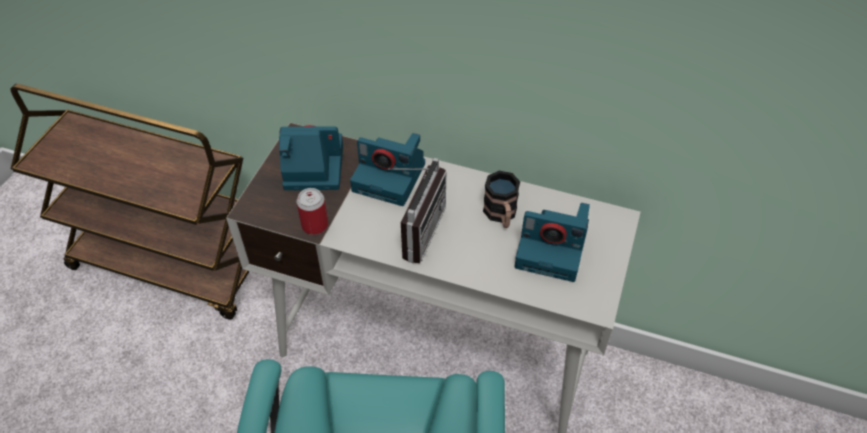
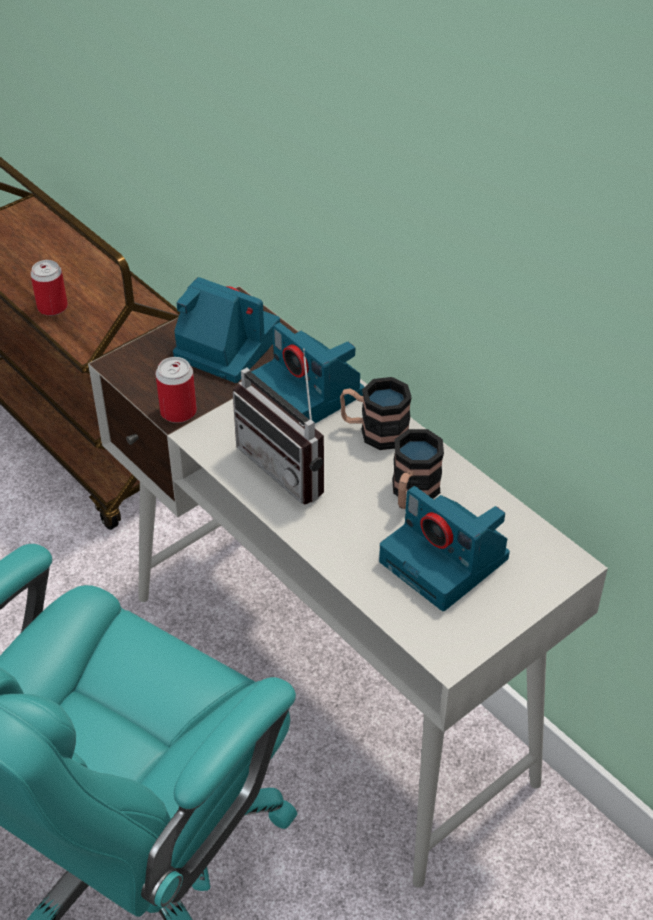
camera: 30 degrees right, 5 degrees down
radio [388,158,446,263] -> radio turned 90 degrees clockwise [233,348,324,505]
none -> can [30,260,68,316]
none -> mug [340,377,412,450]

